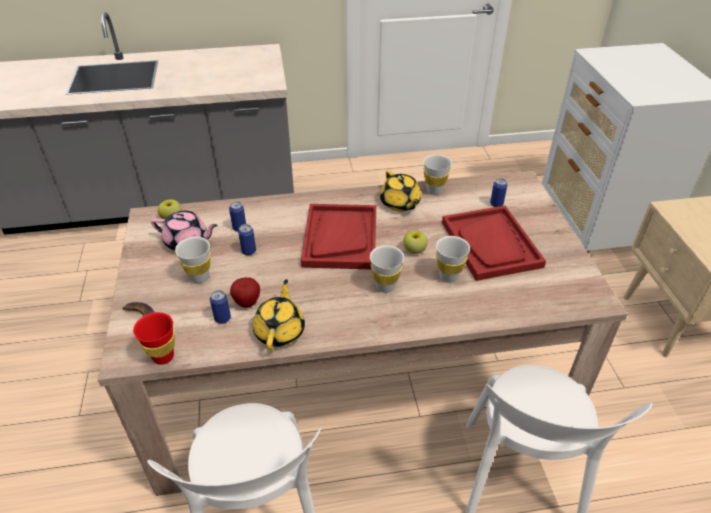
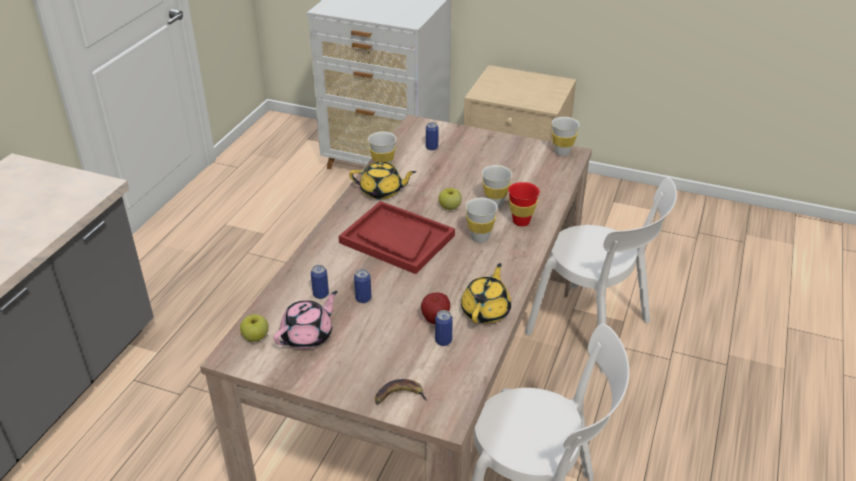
camera: 60 degrees left, 5 degrees down
red cup [133,312,175,365] -> red cup moved to [508,182,540,226]
white cup [175,237,211,284] -> white cup moved to [552,117,580,156]
yellow teapot [253,279,305,350] -> yellow teapot turned 75 degrees clockwise [461,263,511,324]
red tray [442,206,546,281] -> none

